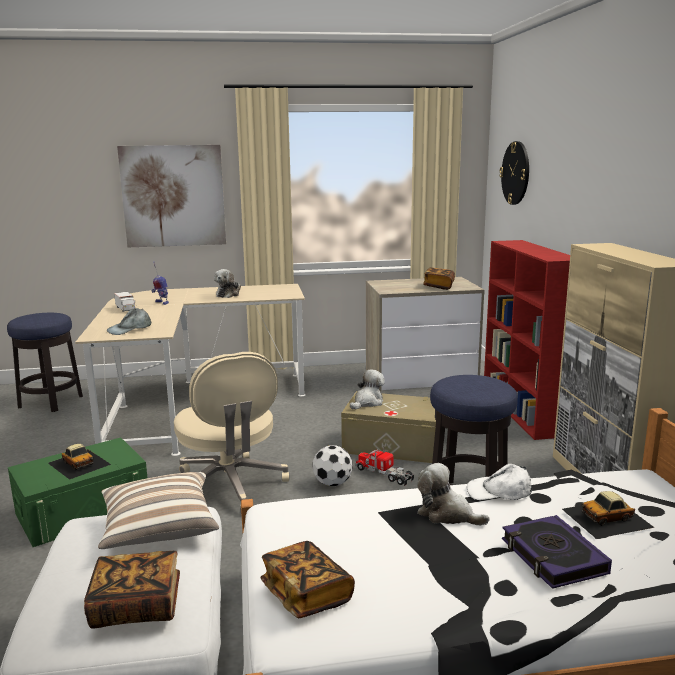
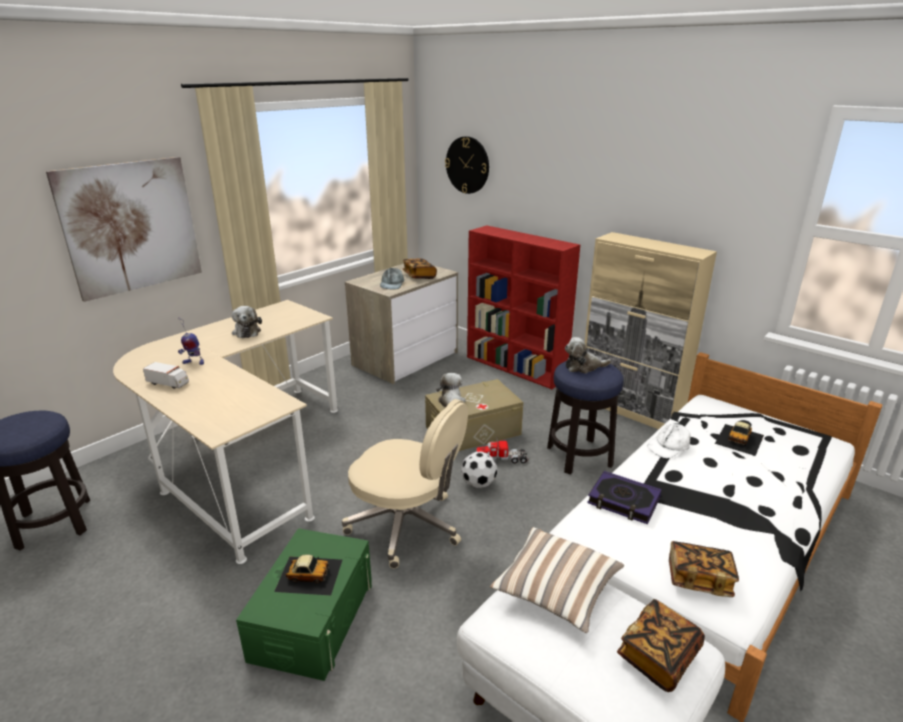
camera: 40 degrees left, 10 degrees up
grey cap [107,308,152,335] -> grey cap moved to [380,268,404,290]
plush toy [417,463,489,525] -> plush toy moved to [565,337,611,373]
book [502,515,612,589] -> book moved to [587,471,662,524]

